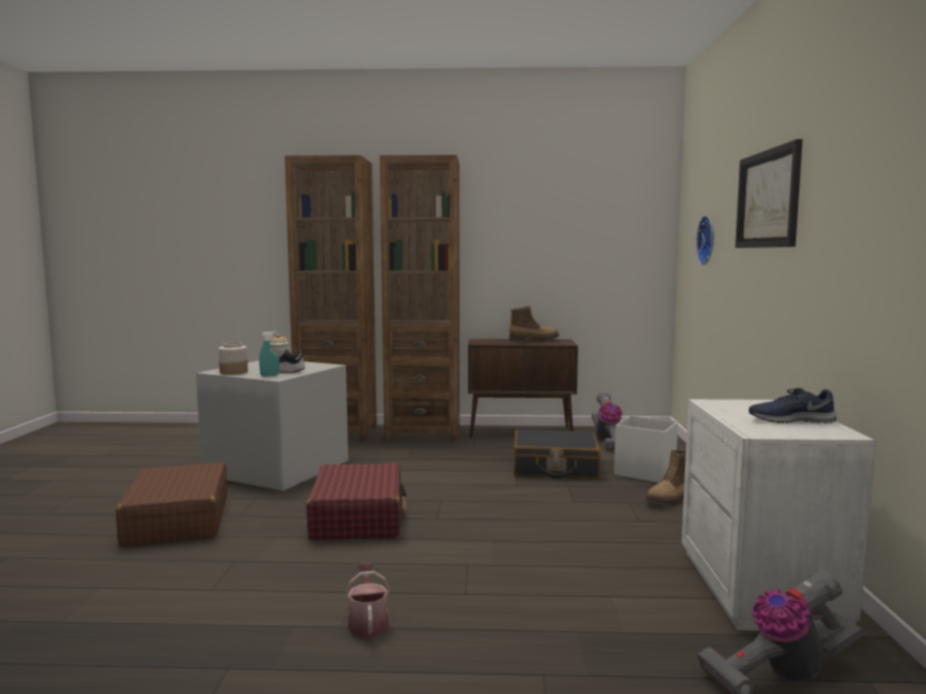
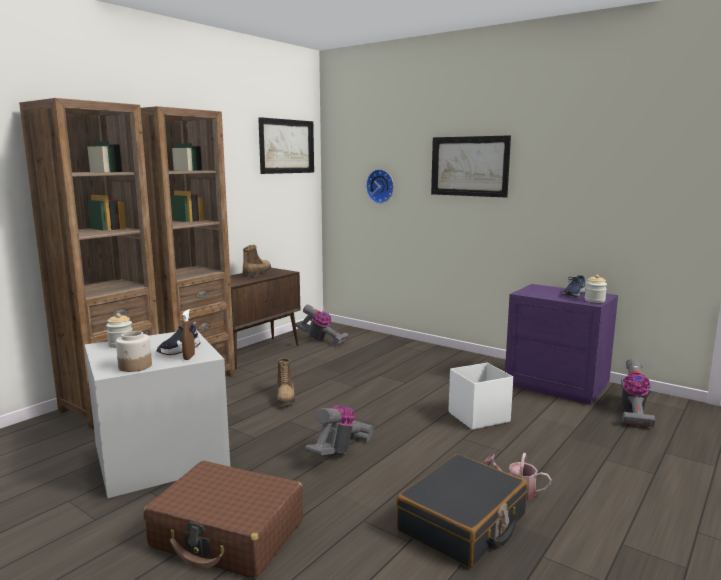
camera: 55 degrees left, 5 degrees up
turquoise spray bottle [259,331,279,377] -> brown spray bottle [182,309,195,360]
red suitcase [307,463,407,540] -> vacuum cleaner [305,405,375,455]
black suitcase [513,430,601,479] -> black suitcase moved to [396,454,527,568]
white storage box [614,415,678,483] -> white storage box moved to [448,363,513,430]
boot [645,450,686,506] -> boot moved to [277,358,295,405]
white nightstand [682,399,876,631] -> purple nightstand [505,284,618,405]
none -> picture [258,117,314,174]
none -> jar [585,275,607,303]

